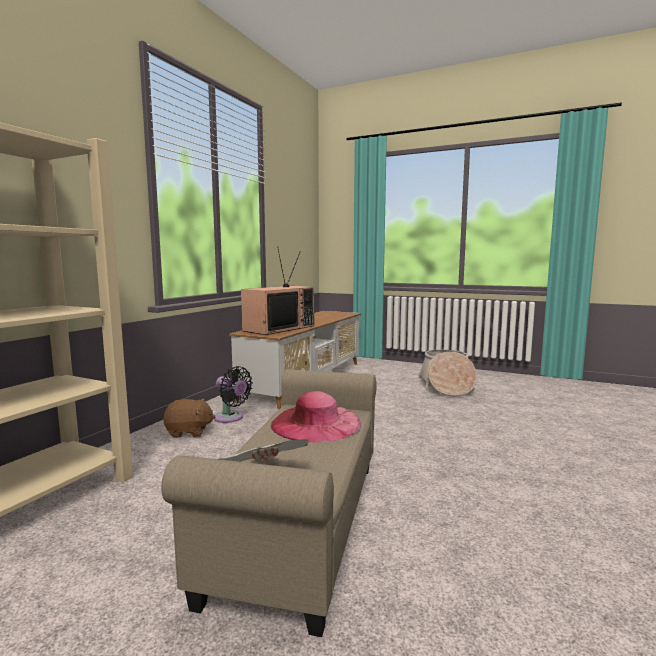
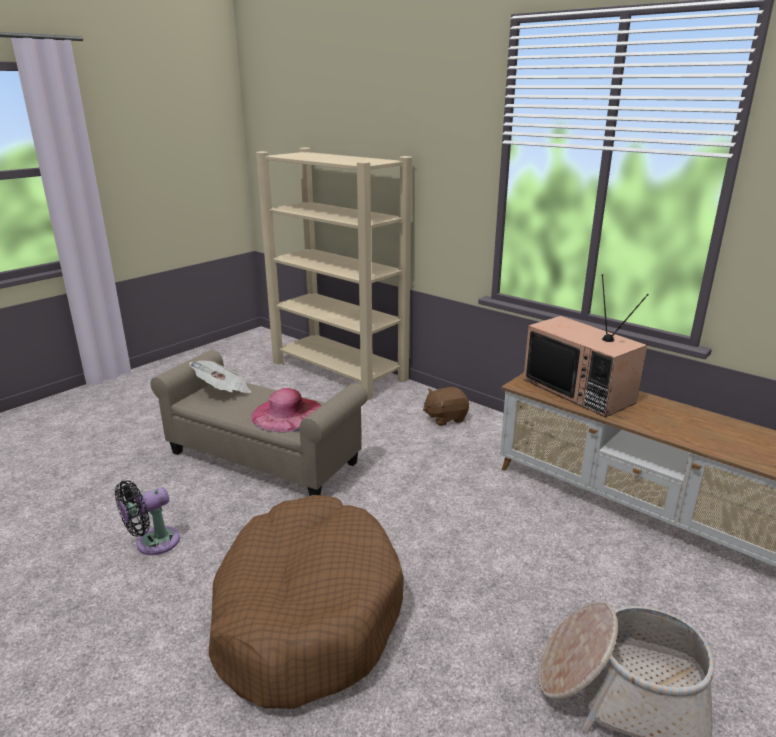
camera: 105 degrees right, 15 degrees up
brown plush toy [163,399,216,438] -> brown plush toy turned 60 degrees clockwise [423,387,469,426]
black fan [214,366,253,423] -> black fan moved to [115,480,180,555]
none -> brown dog bed [208,495,404,709]

